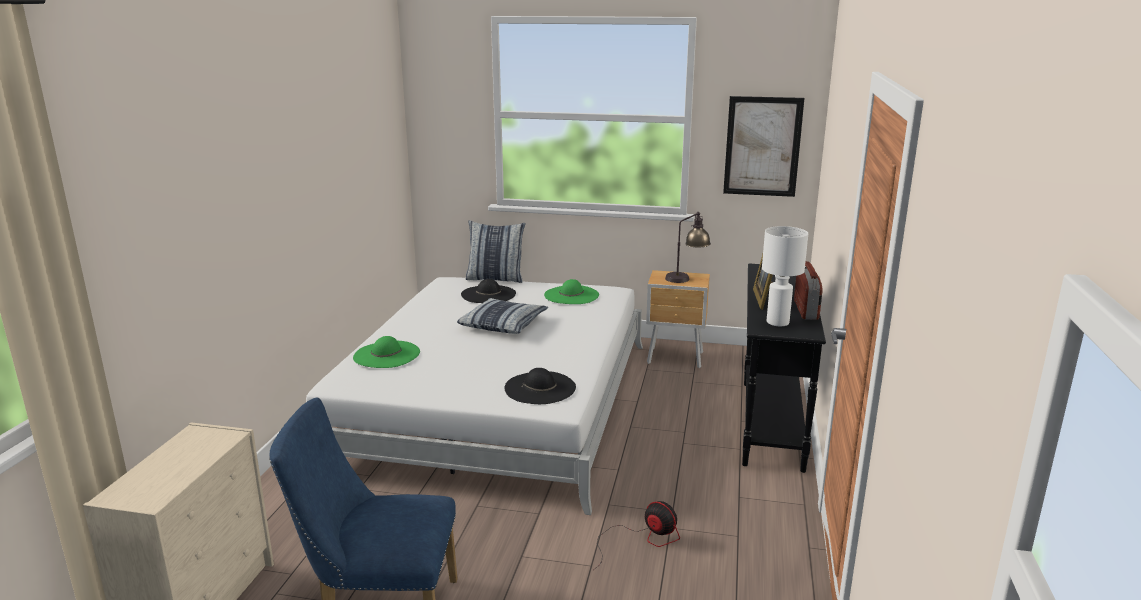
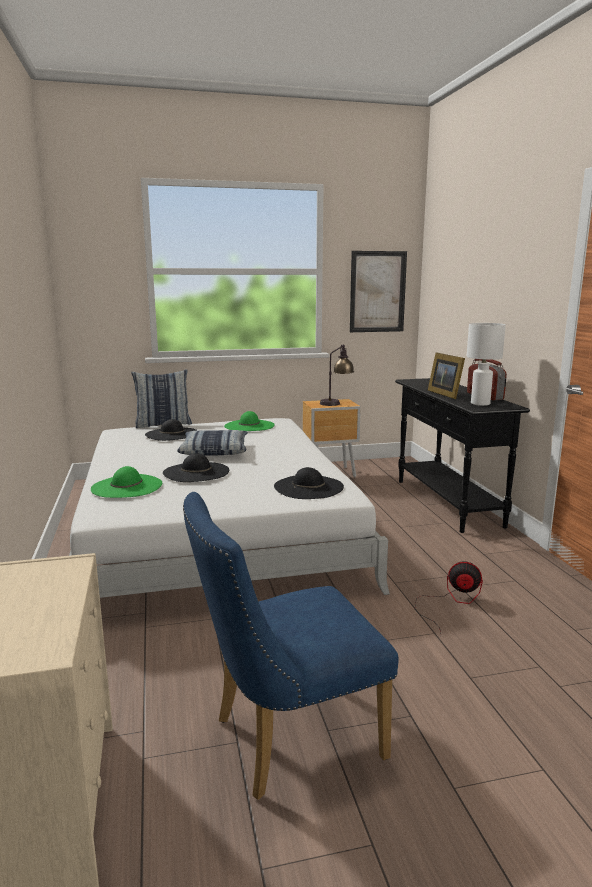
camera: 25 degrees left, 5 degrees down
none -> black hat [163,453,229,482]

